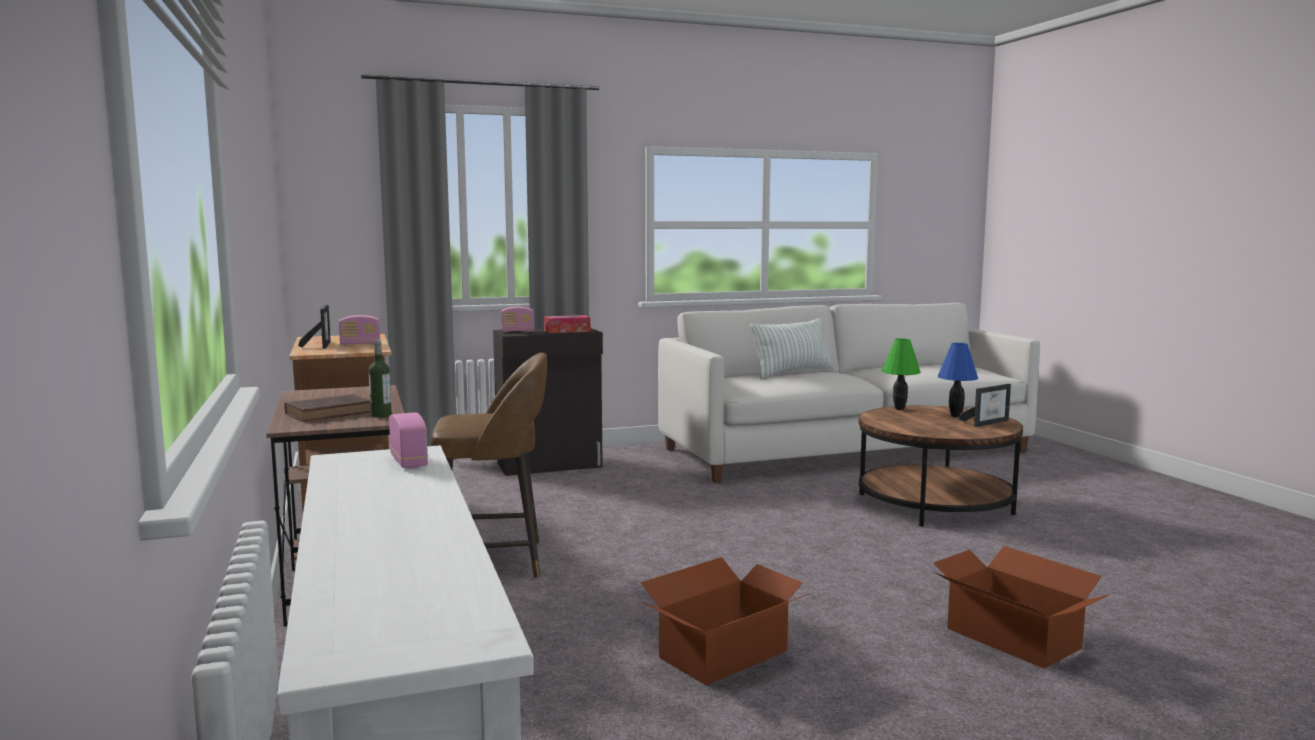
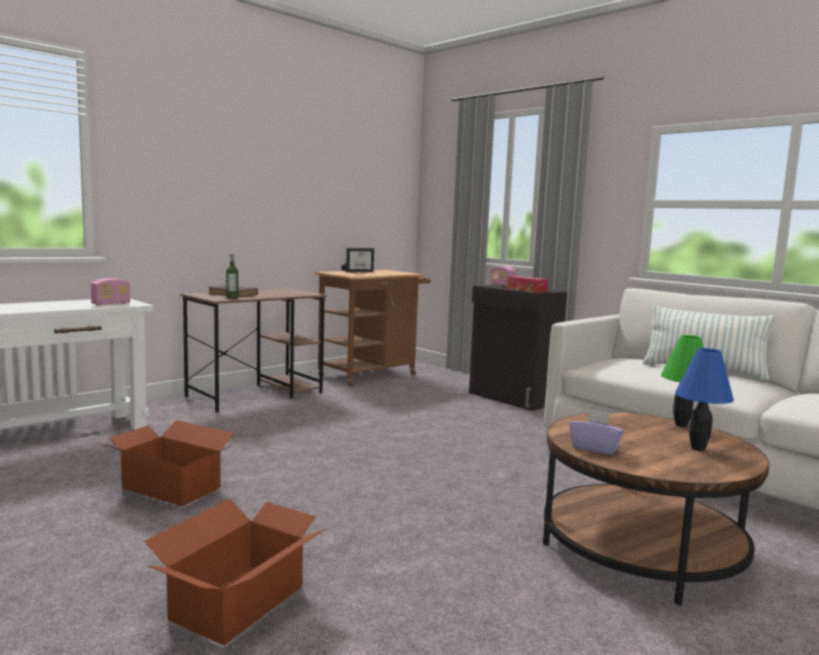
camera: 65 degrees right, 0 degrees up
radio [339,315,380,345] -> none
brown stool [431,353,547,578] -> none
picture frame [959,384,1011,427] -> none
none -> purple tissue box [569,409,624,455]

